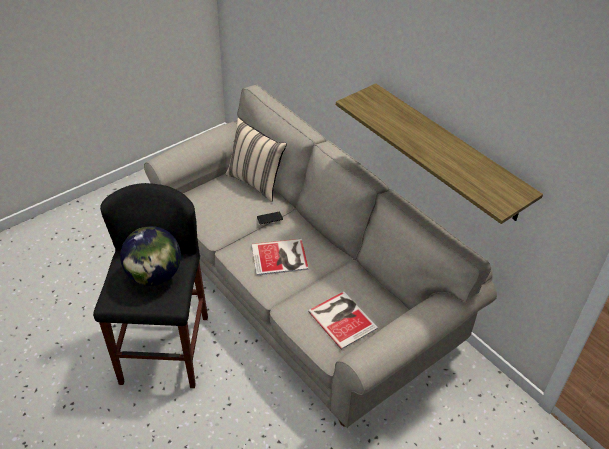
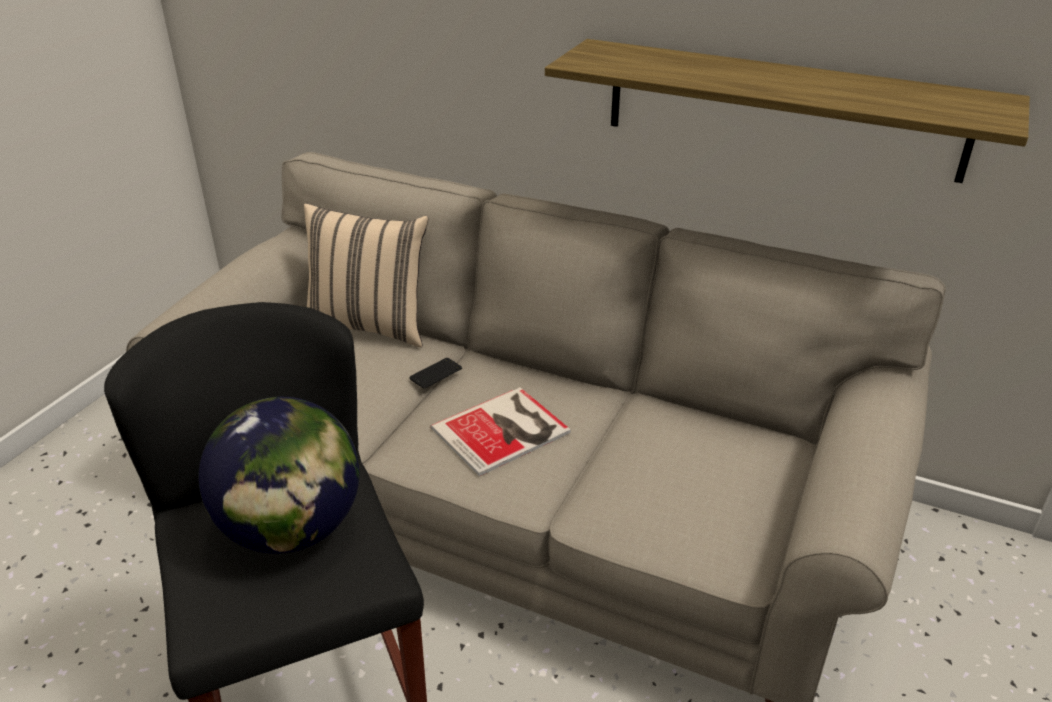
camera: 25 degrees left, 10 degrees down
book [308,292,378,350] -> none

